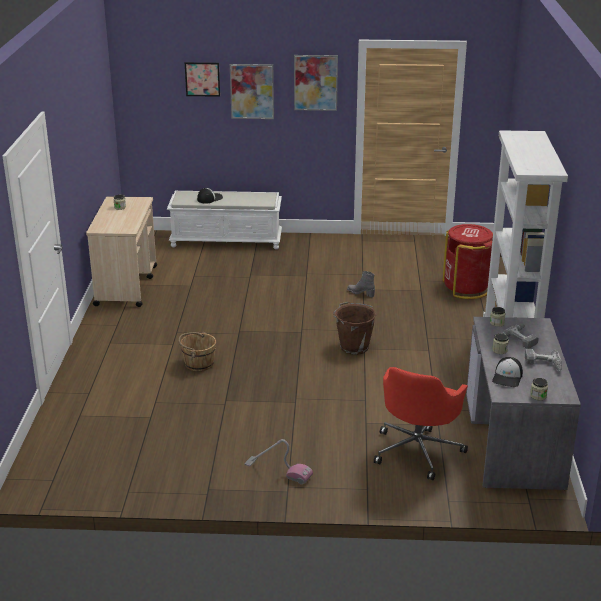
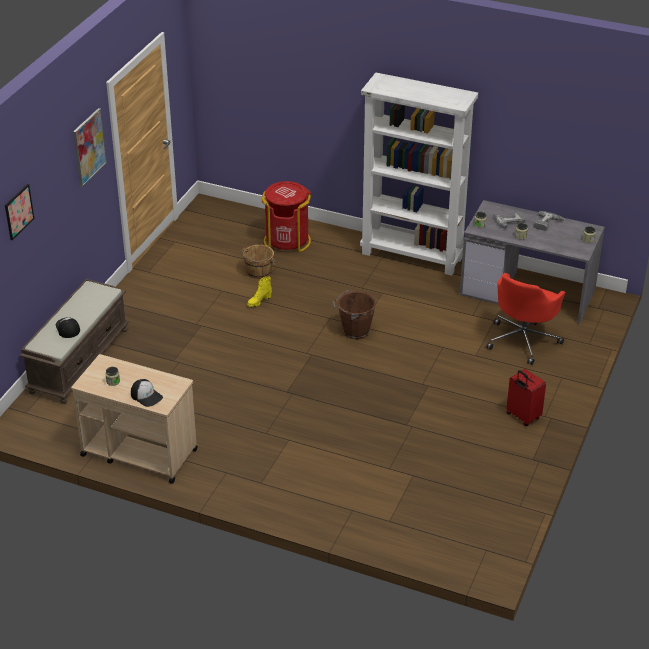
camera: 70 degrees left, 10 degrees up
white bench [167,191,282,249] -> brown bench [20,279,129,404]
brown bucket [178,332,216,371] -> brown bucket moved to [242,245,276,279]
picture [230,64,274,119] -> none
vacuum cleaner [245,439,313,485] -> red suitcase [506,369,546,426]
grey boot [347,271,375,297] -> yellow boot [247,276,272,307]
red office chair [374,367,468,480] -> red office chair turned 75 degrees clockwise [486,273,565,365]
cap [492,357,523,387] -> cap moved to [131,379,163,407]

